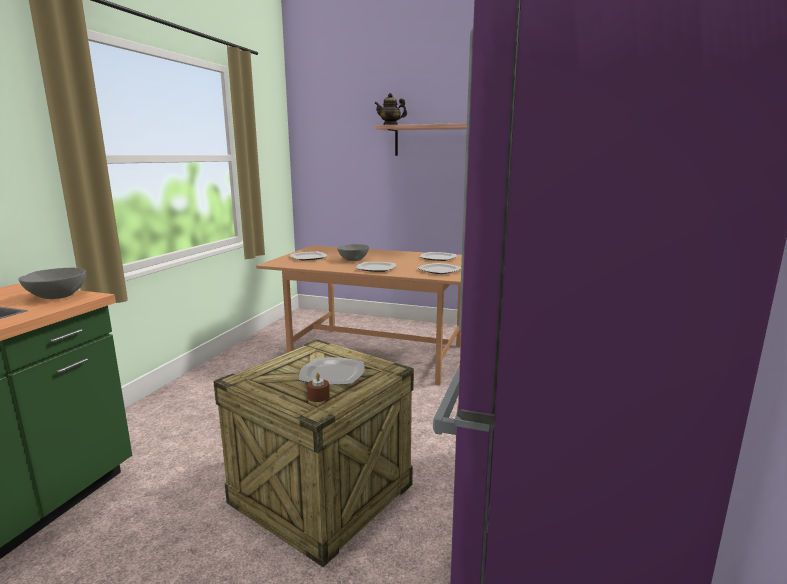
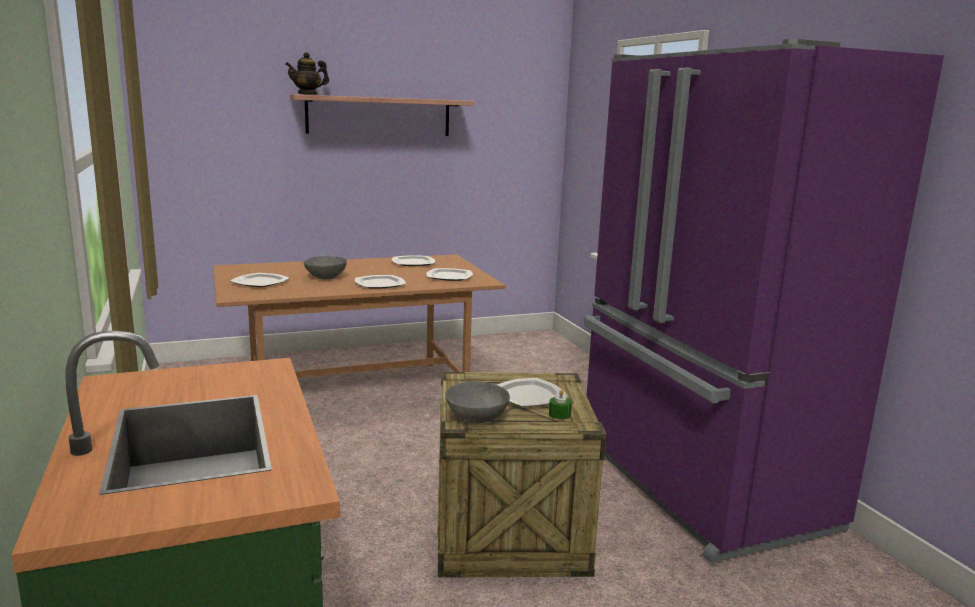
camera: 40 degrees left, 0 degrees up
grey bowl [18,268,86,299] -> grey bowl moved to [445,382,510,423]
brown candle [307,373,330,402] -> green candle [549,390,572,419]

